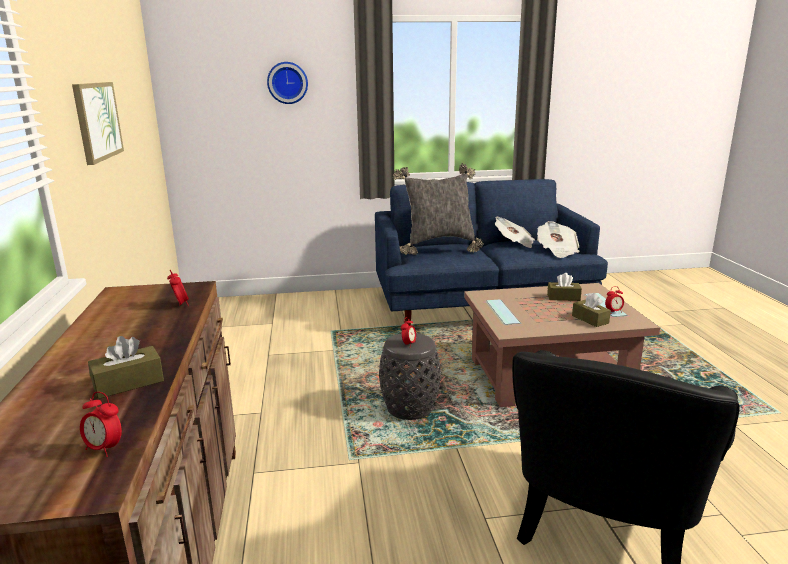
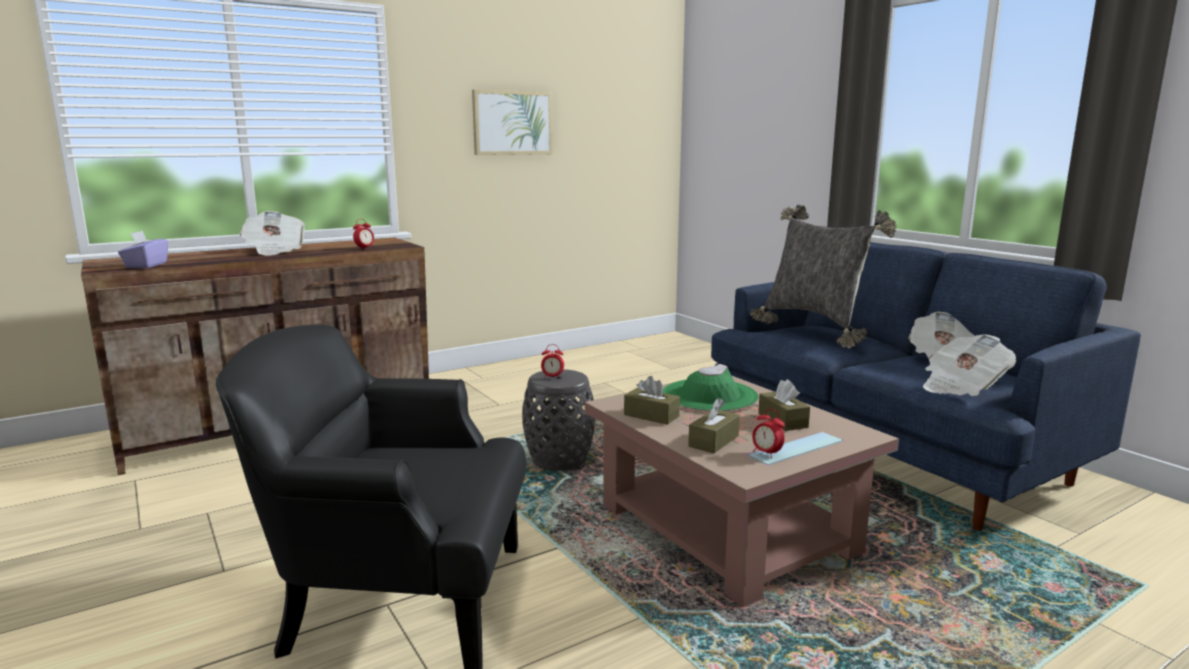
camera: 65 degrees right, 5 degrees down
alarm clock [80,392,122,457] -> purple tissue box [118,231,168,268]
brown tissue box [88,336,164,399] -> brown tissue box moved to [624,376,680,425]
wall clock [267,62,308,104] -> none
none -> newspaper [239,211,305,255]
none -> green hat [663,364,759,411]

